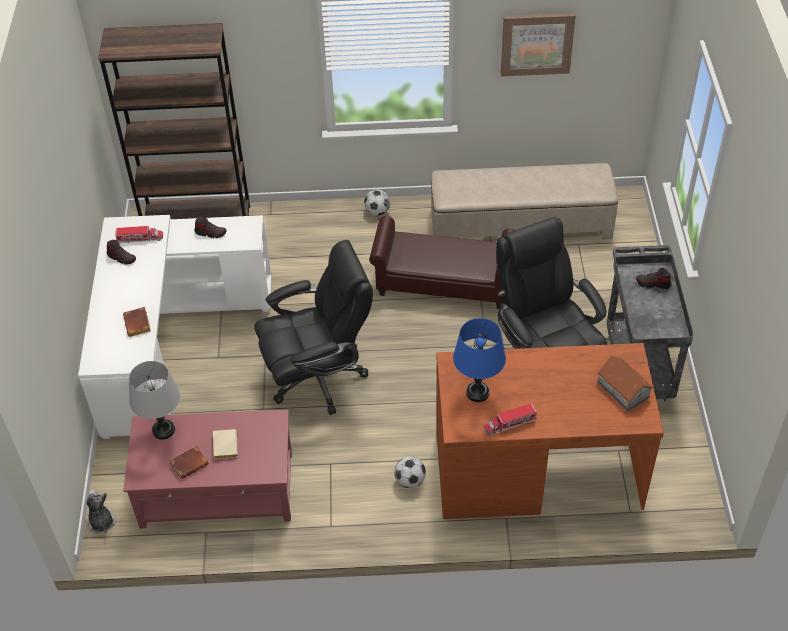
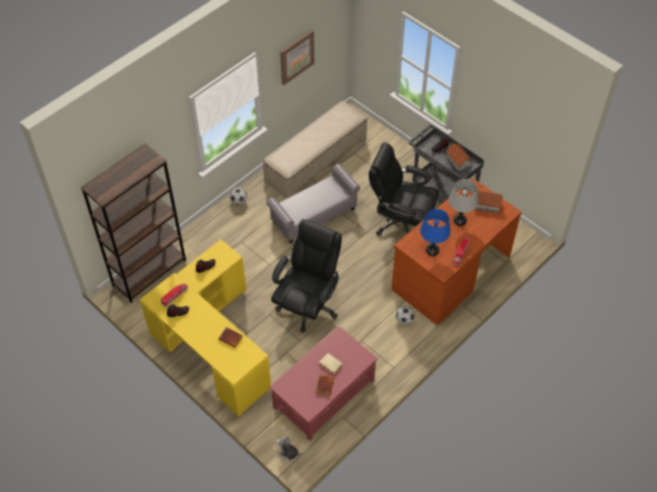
camera: 45 degrees left, 5 degrees up
white desk [78,215,272,439] -> yellow desk [140,240,271,416]
grey table lamp [129,361,180,440] -> grey table lamp moved to [449,179,478,226]
brown ottoman [369,216,515,309] -> grey ottoman [266,164,360,244]
none -> toy house [446,143,473,173]

